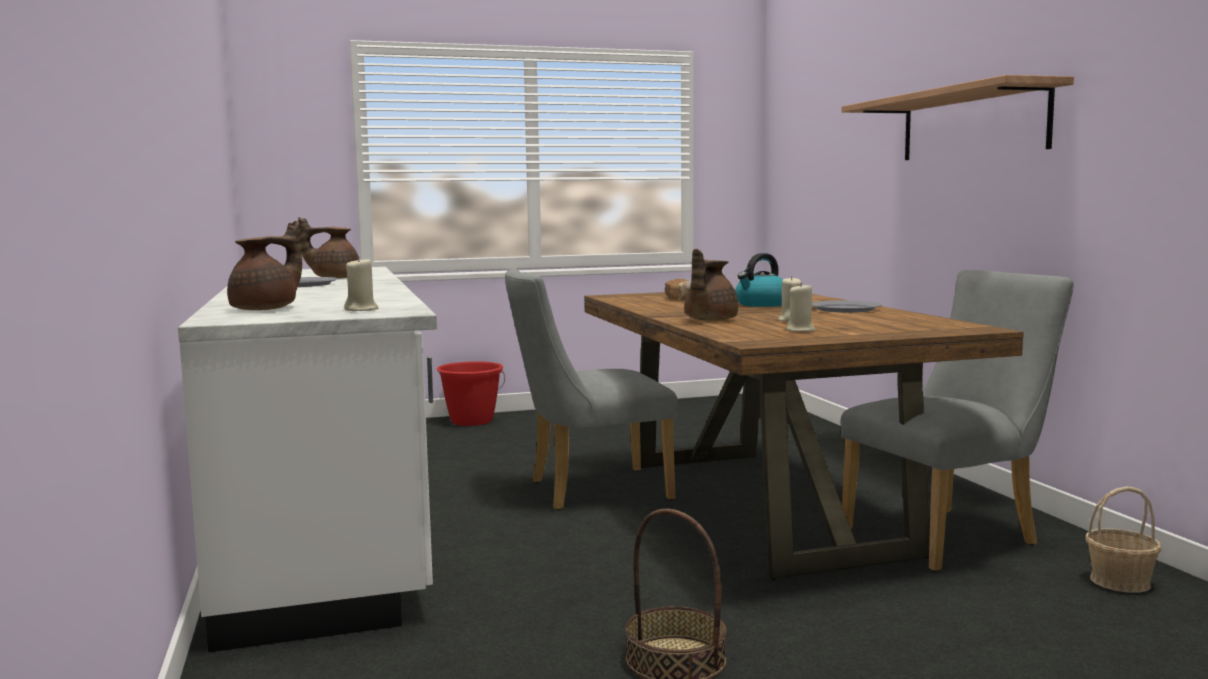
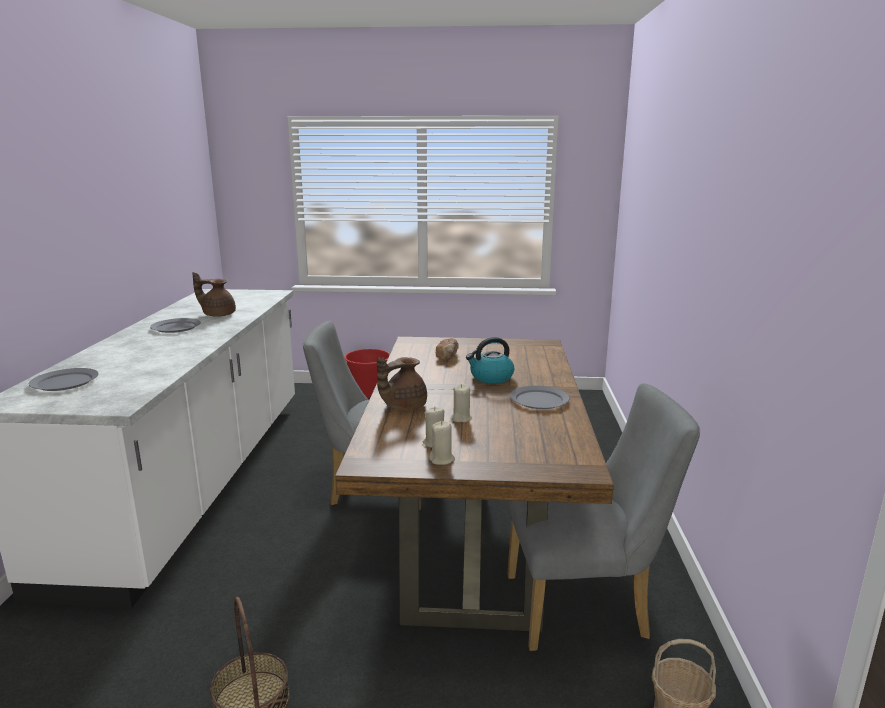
camera: 20 degrees right, 10 degrees up
brown teapot [227,221,302,310] -> grey plate [29,368,99,391]
beige candle [344,257,378,311] -> beige candle moved to [429,421,455,465]
shelf [841,75,1074,160] -> none

